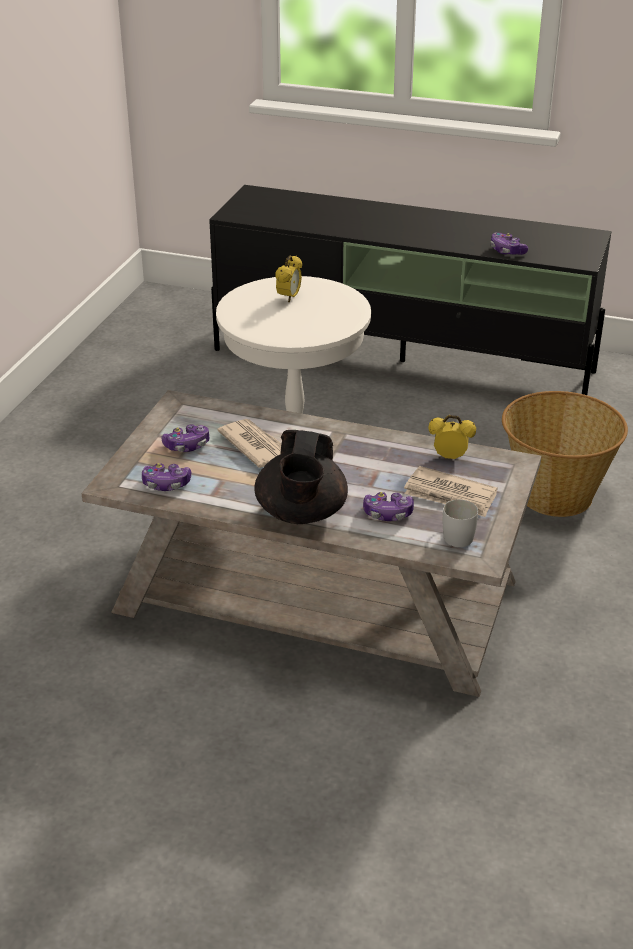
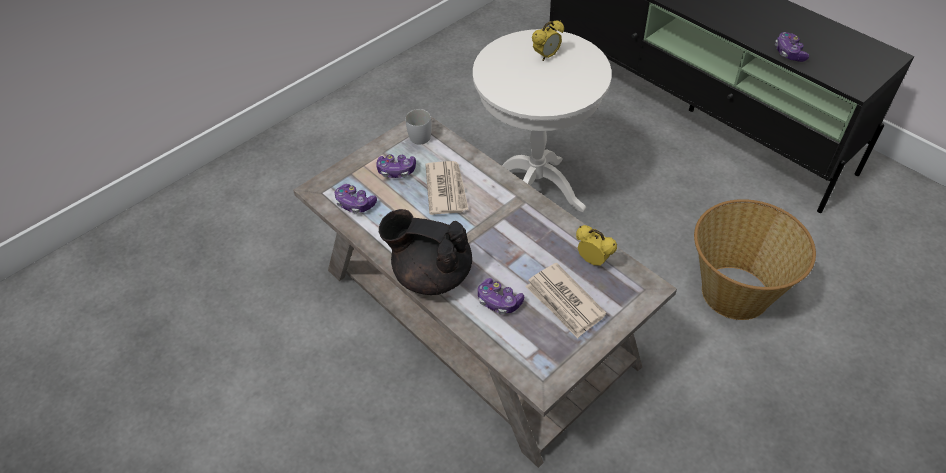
camera: 30 degrees right, 15 degrees up
black teapot [254,430,348,524] -> black teapot turned 75 degrees clockwise [379,209,472,295]
white mug [443,499,478,547] -> white mug moved to [405,109,432,144]

